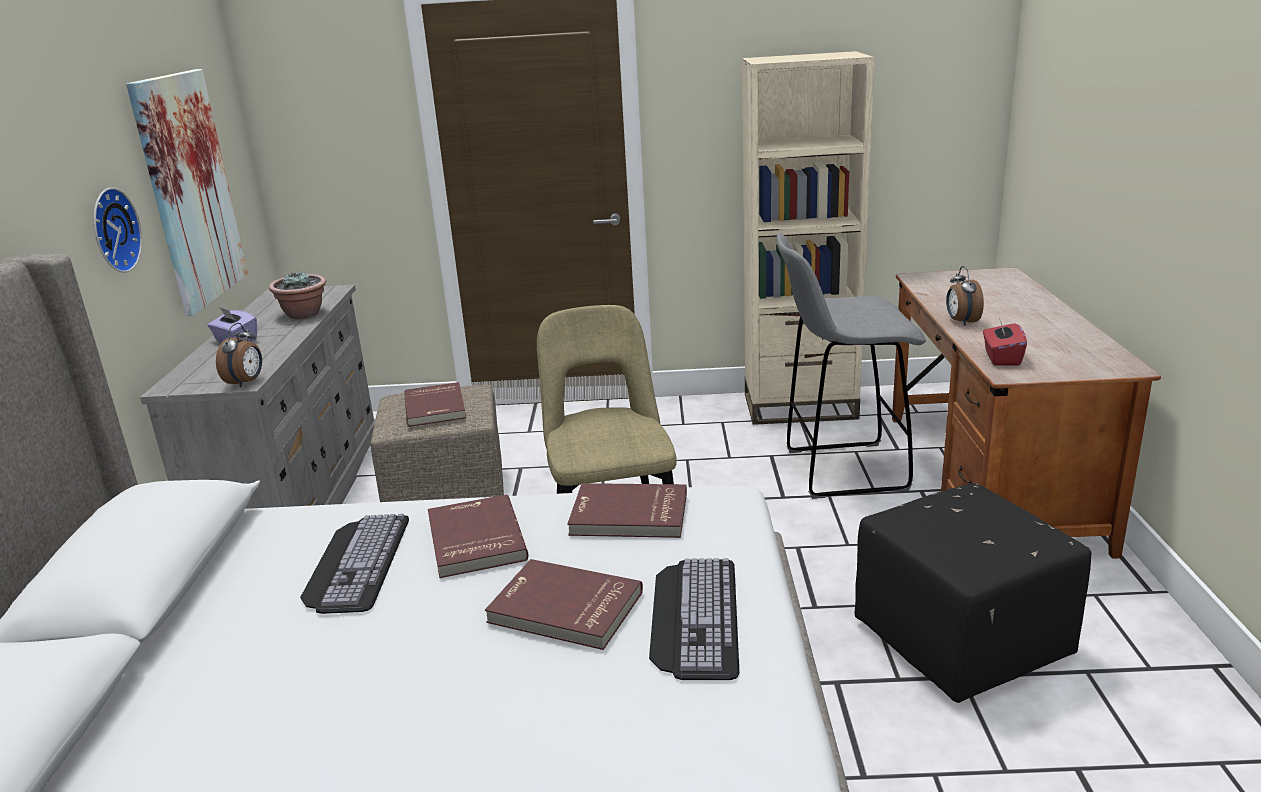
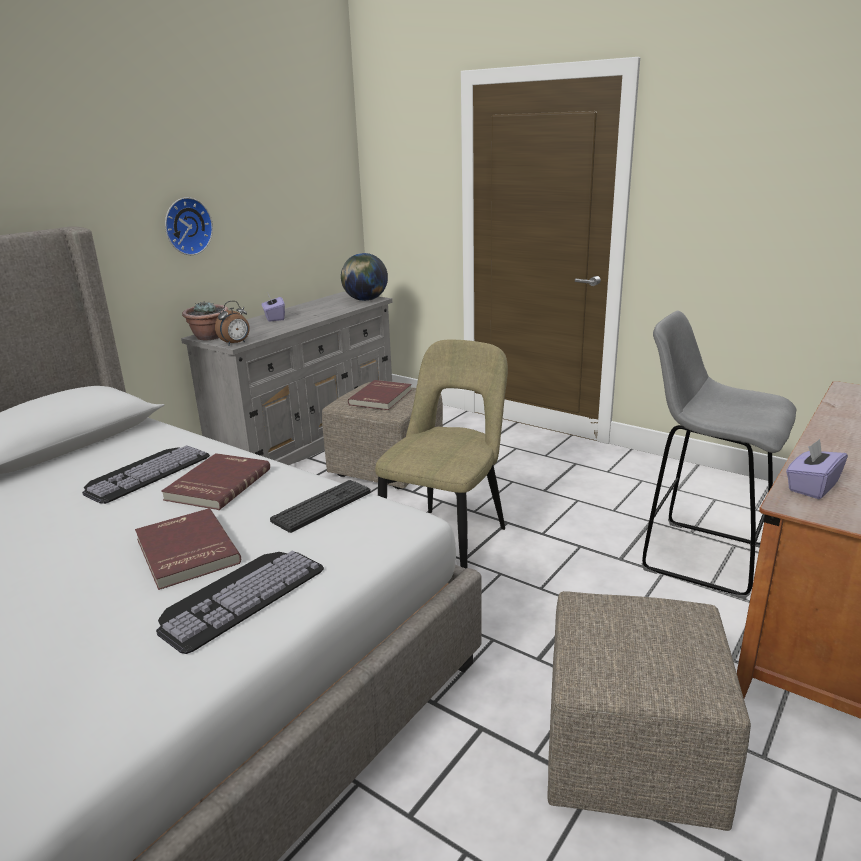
camera: 35 degrees right, 0 degrees up
picture [126,69,248,316] -> none
potted plant [269,272,326,319] -> potted plant moved to [182,302,228,341]
red book [567,483,687,538] -> keyboard [270,480,371,533]
beige bookcase [742,51,875,425] -> none
black ottoman [855,483,1091,703] -> beige ottoman [547,591,751,831]
alarm clock [946,266,984,326] -> none
red tissue box [983,318,1027,366] -> purple tissue box [786,439,848,499]
none -> globe [341,253,388,301]

